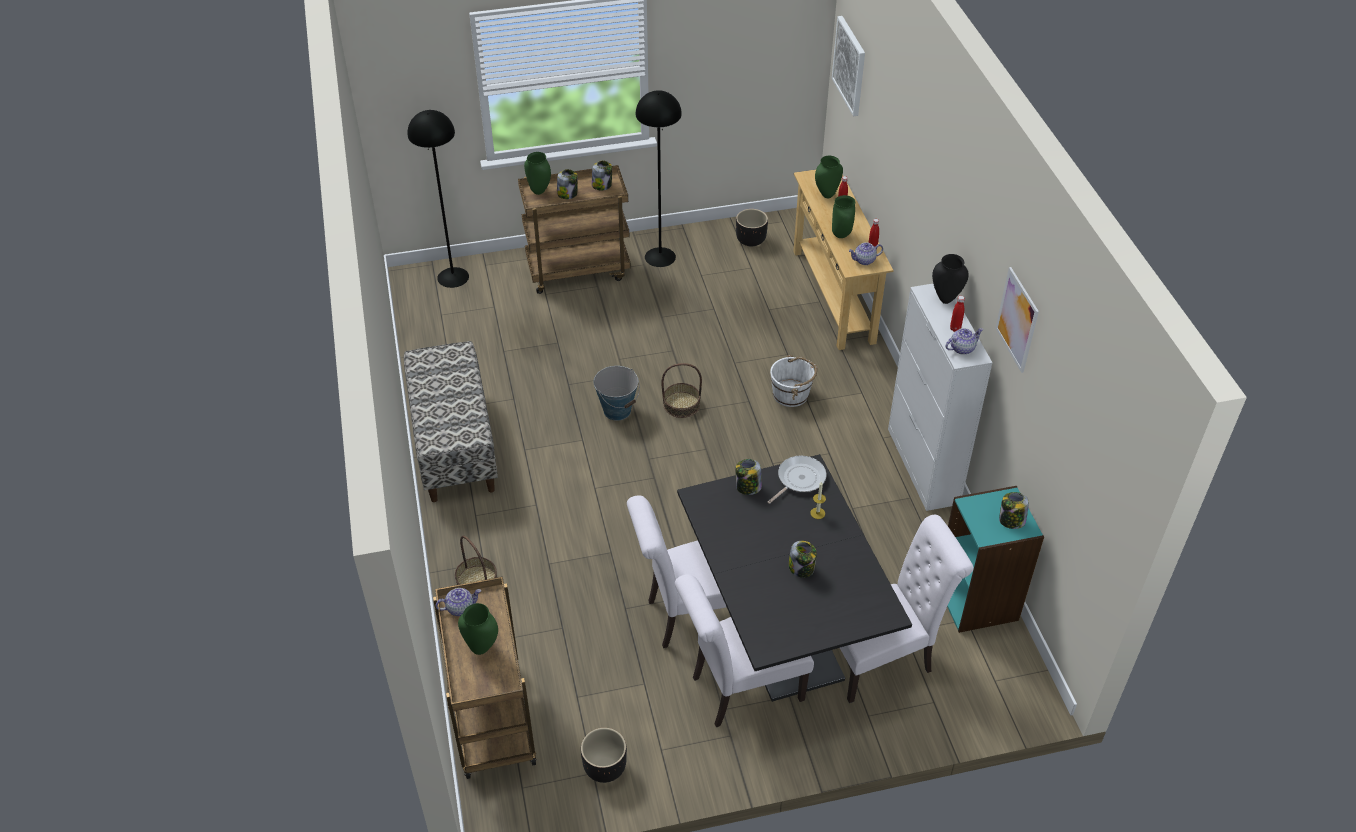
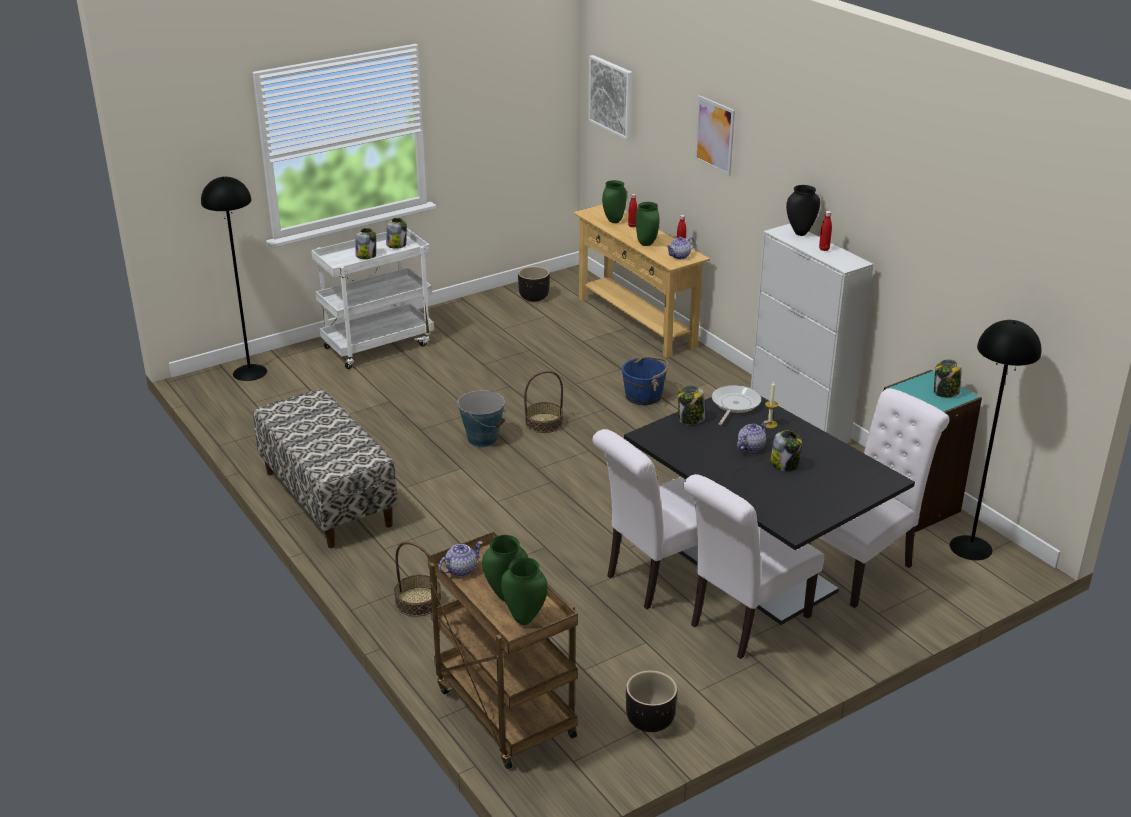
camera: 20 degrees left, 15 degrees down
brown cart [518,165,631,294] -> white cart [311,228,434,369]
green vase [524,152,551,195] -> green vase moved to [501,557,548,625]
black floor lamp [636,90,682,267] -> black floor lamp moved to [950,320,1041,560]
white bucket [770,355,817,407] -> blue bucket [622,356,669,405]
teapot [945,328,984,355] -> teapot moved to [737,421,768,452]
picture [996,267,1039,373] -> picture moved to [695,95,735,176]

